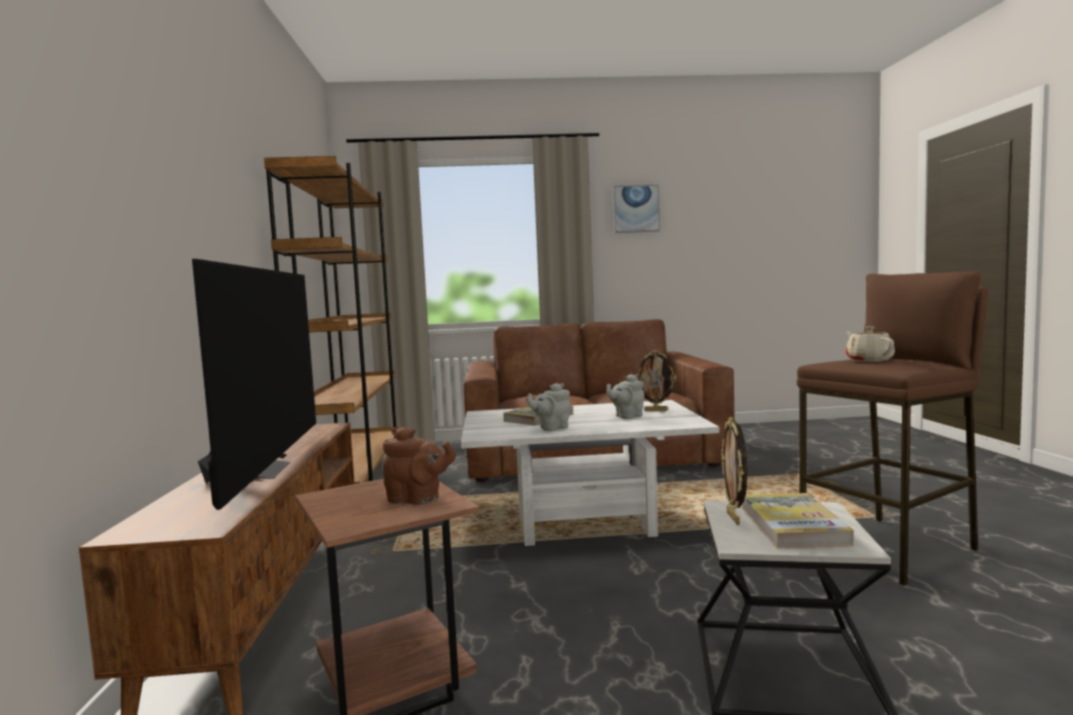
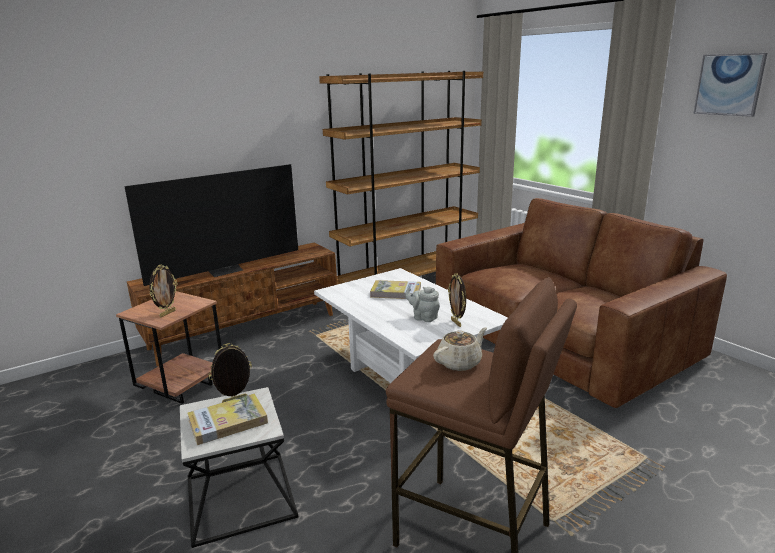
camera: 60 degrees right, 15 degrees up
brown teapot [383,427,456,504] -> picture frame [149,264,178,317]
grey teapot [527,383,571,431] -> none

